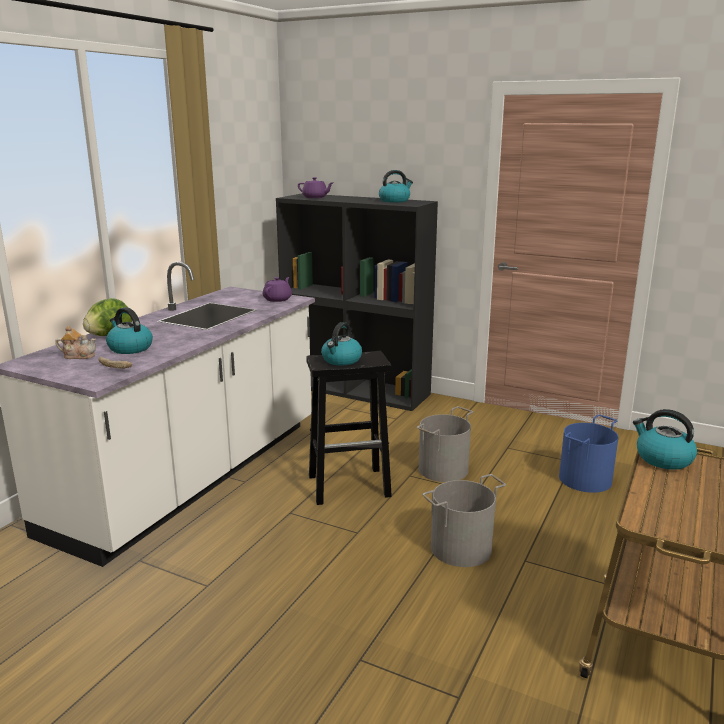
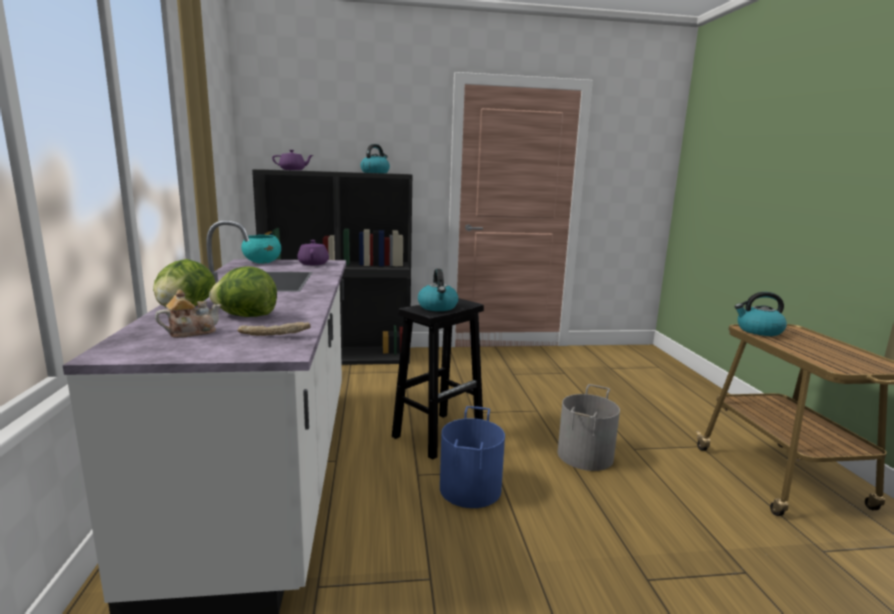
camera: 35 degrees left, 5 degrees down
kettle [106,307,153,354] -> lettuce [209,266,277,317]
grey bucket [417,406,473,482] -> none
blue bucket [559,414,619,493] -> blue bucket moved to [440,406,505,508]
none -> turquoise bowl [241,235,281,264]

